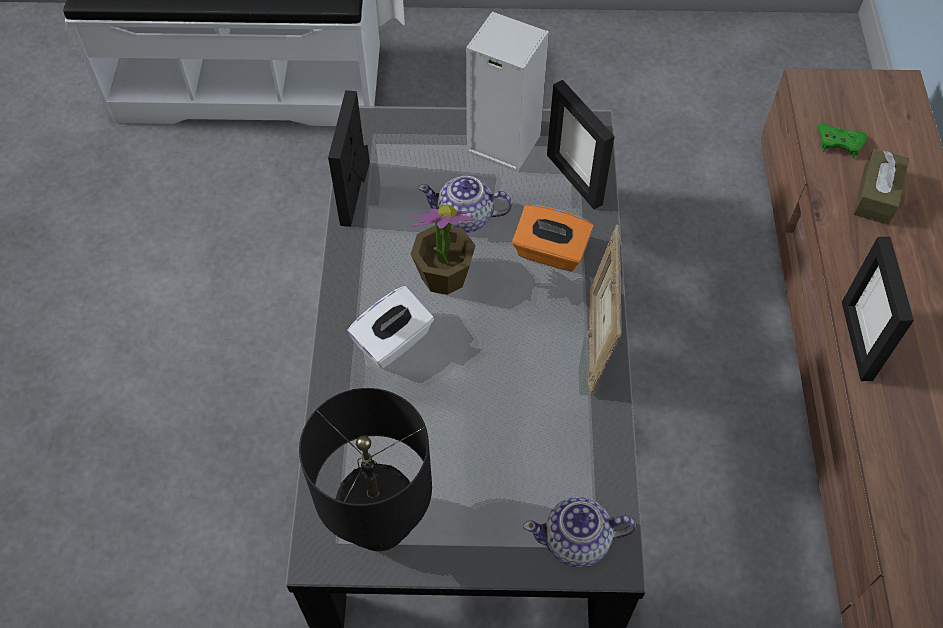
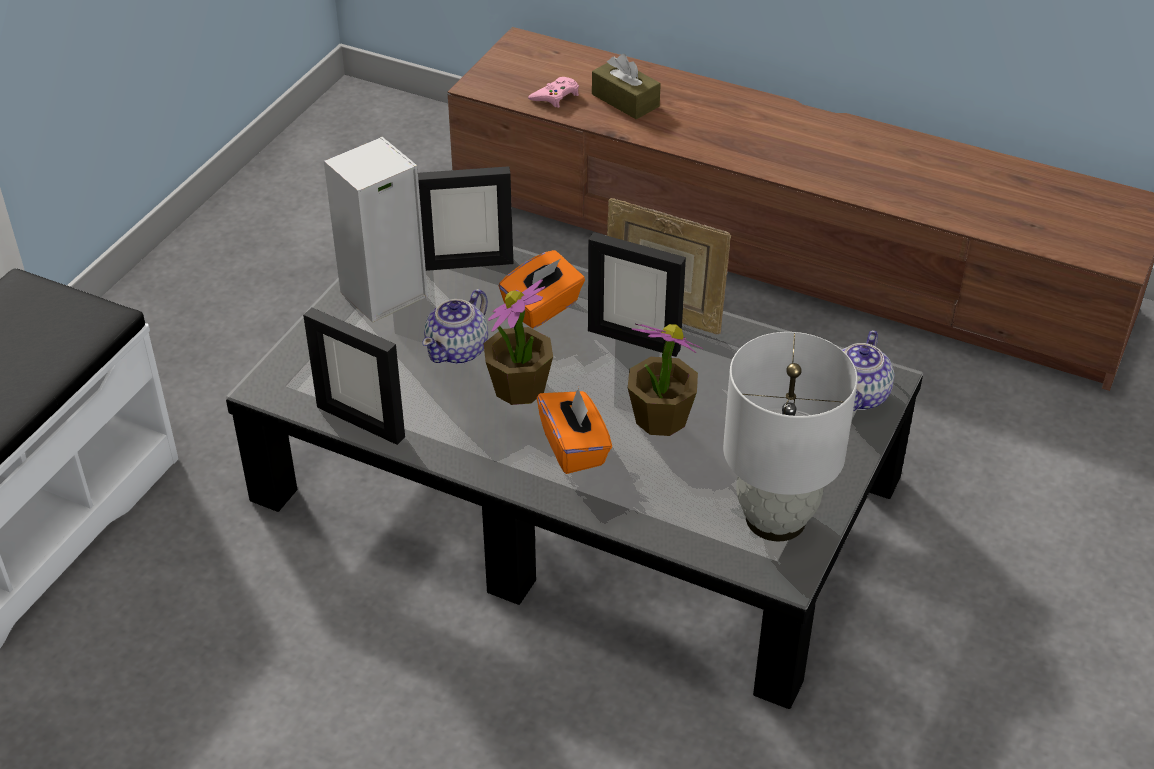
camera: 65 degrees left, 15 degrees down
black table lamp [299,388,432,551] -> white table lamp [723,332,858,541]
white tissue box [347,286,434,369] -> orange tissue box [537,387,612,474]
green game controller [818,123,868,158] -> pink game controller [528,77,579,108]
picture frame [842,237,914,381] -> picture frame moved to [588,232,686,357]
none -> potted plant [628,324,703,436]

